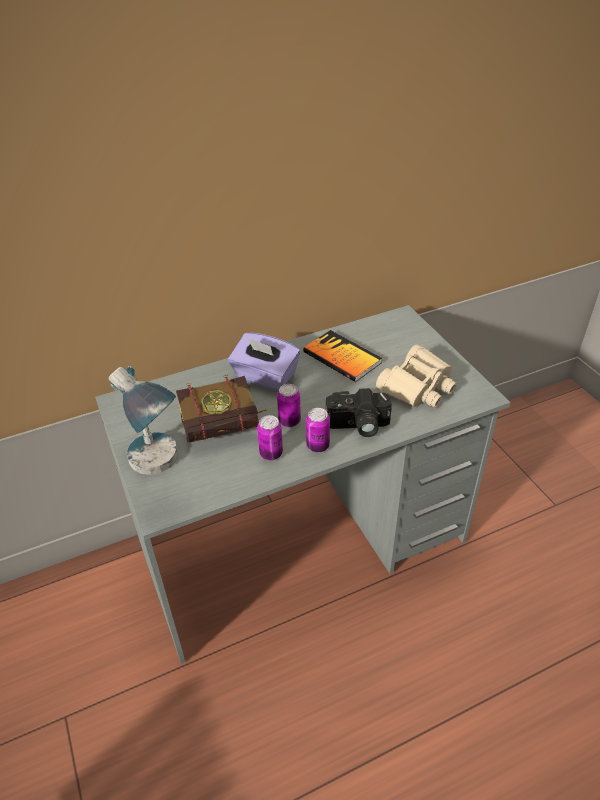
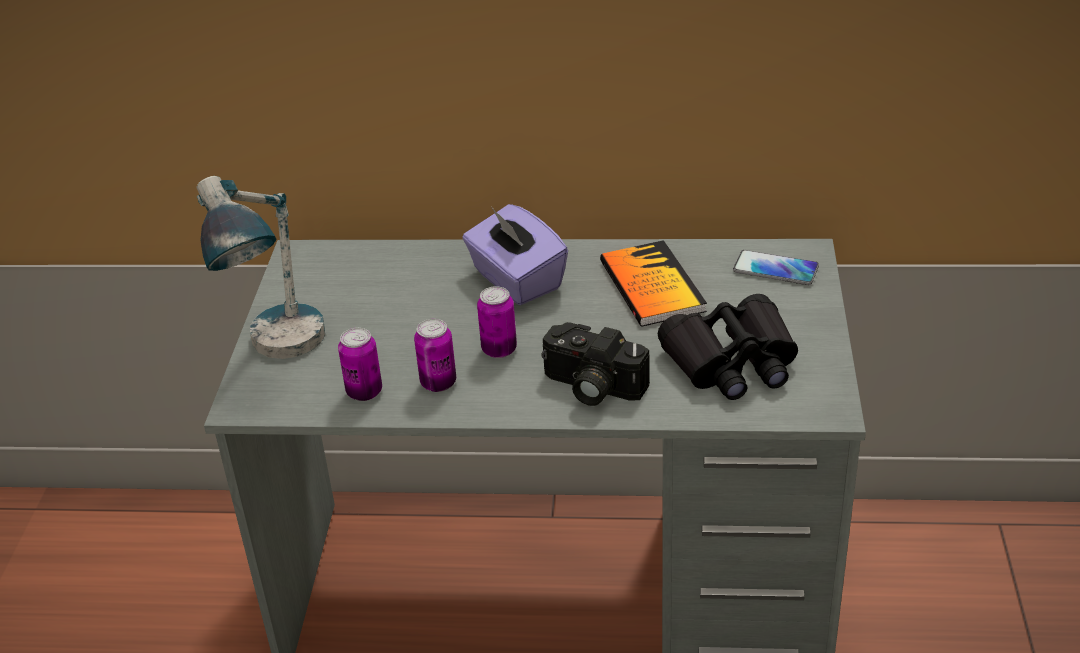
camera: 30 degrees right, 5 degrees down
book [176,375,268,443] -> none
can [306,408,330,452] -> can moved to [338,328,382,401]
beige binoculars [376,345,457,408] -> black binoculars [658,294,798,400]
none -> phone [733,250,819,285]

